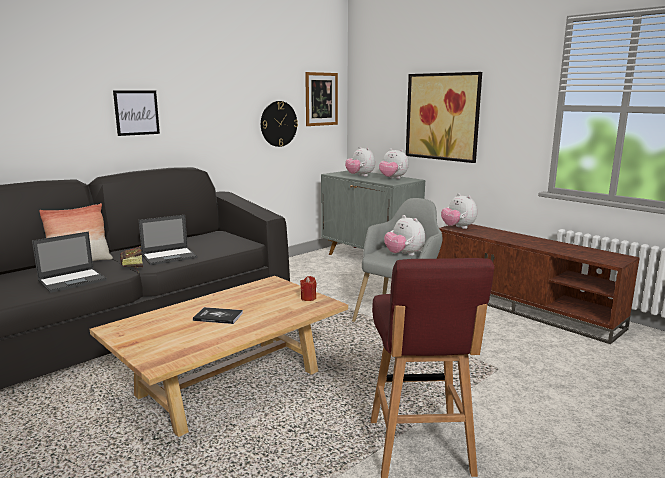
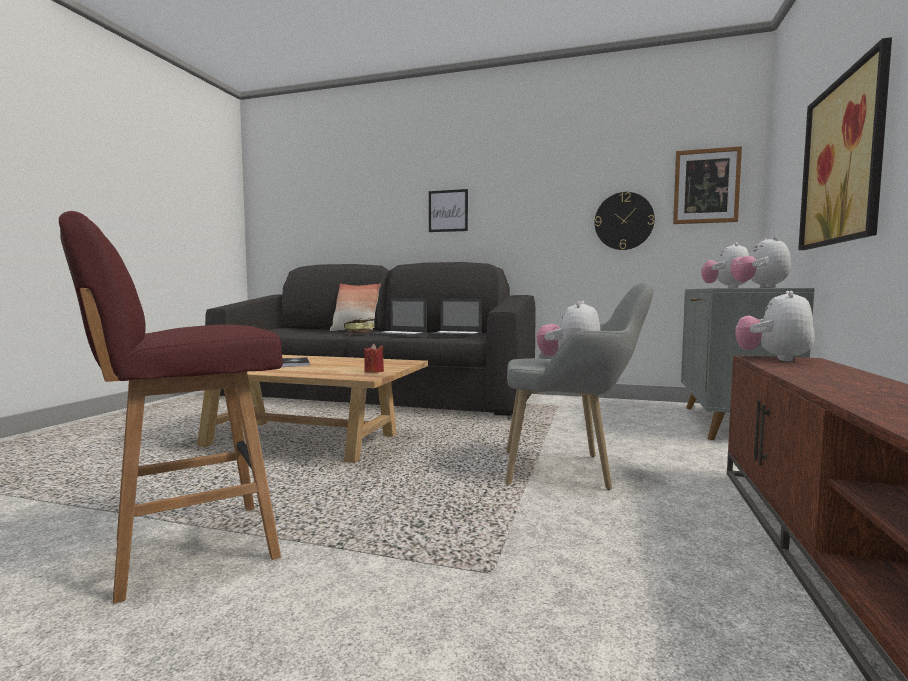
camera: 60 degrees right, 10 degrees down
laptop [32,231,107,293] -> laptop moved to [428,298,482,337]

